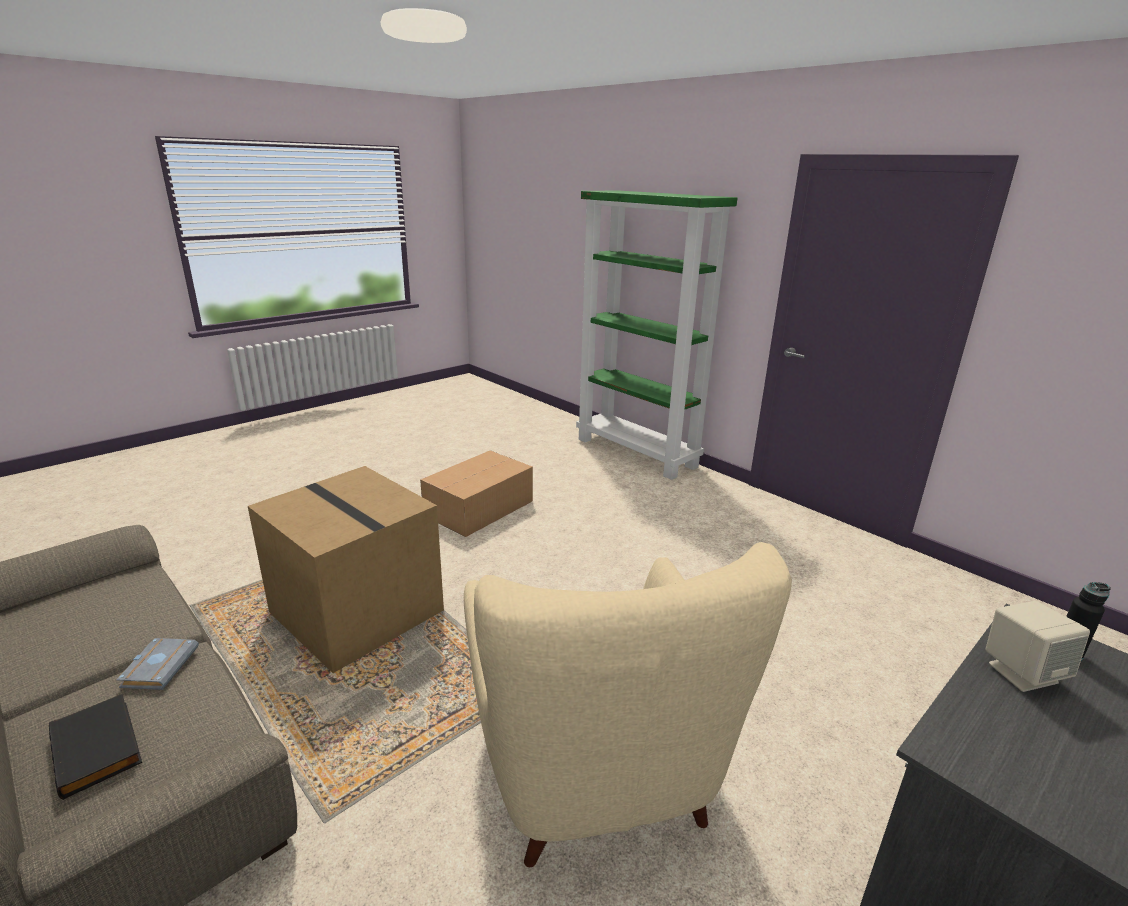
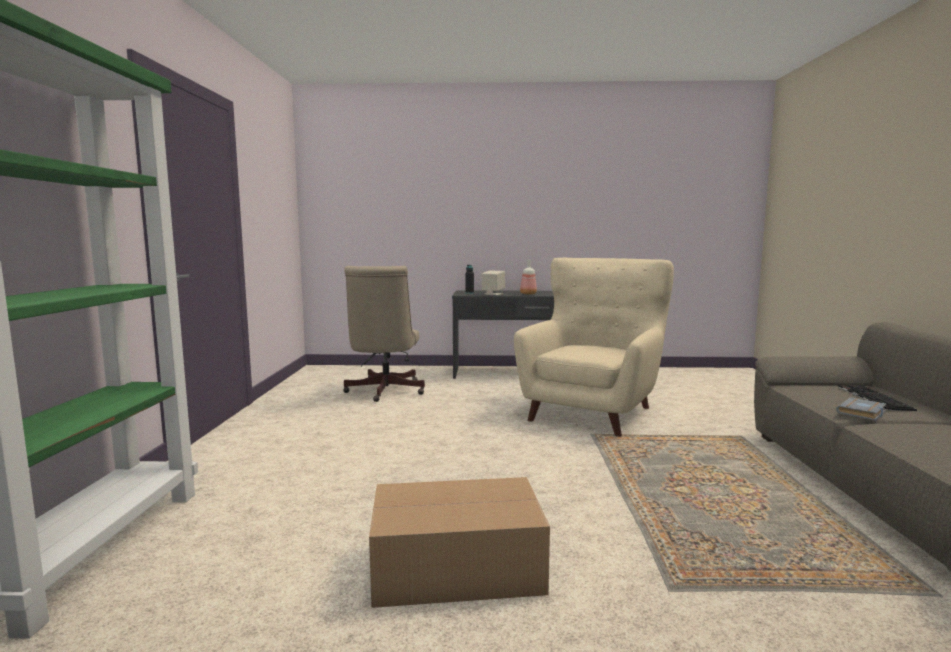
camera: 135 degrees left, 15 degrees down
black book [49,694,142,800] -> keyboard [838,385,917,411]
cardboard box [248,466,444,673] -> none
none -> beige office chair [343,266,425,402]
none -> bottle [520,260,537,295]

